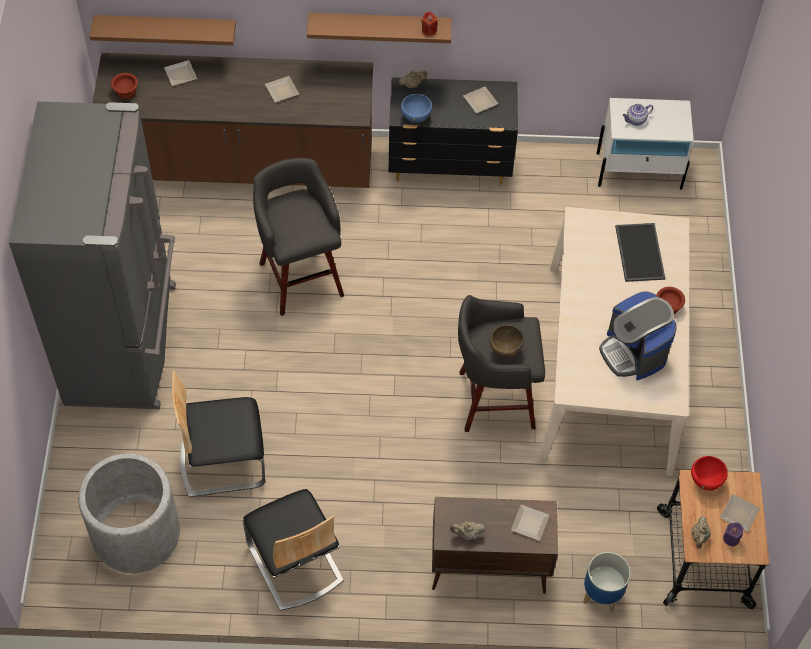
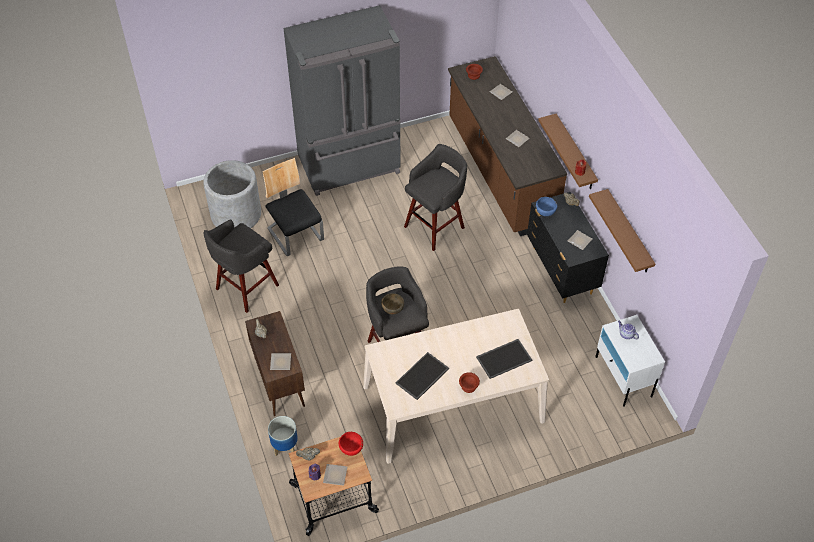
camera: 70 degrees right, 5 degrees down
brown shelf [90,15,236,45] -> brown shelf moved to [589,189,655,272]
chair [243,489,344,611] -> grey stool [204,219,279,313]
coffee machine [599,291,677,380] -> tray [395,352,449,400]

